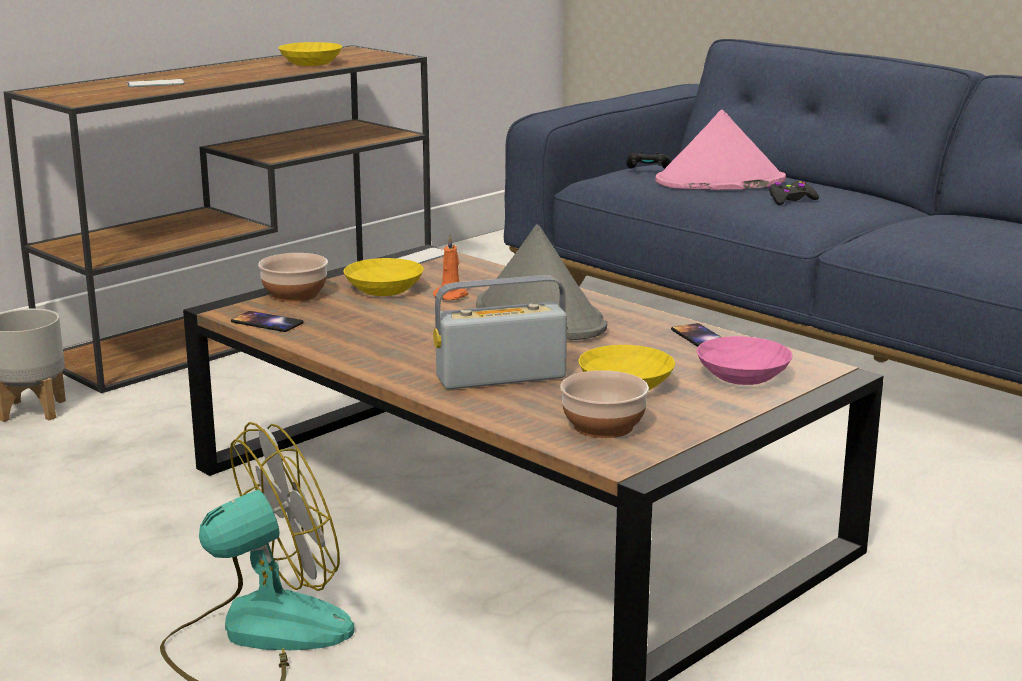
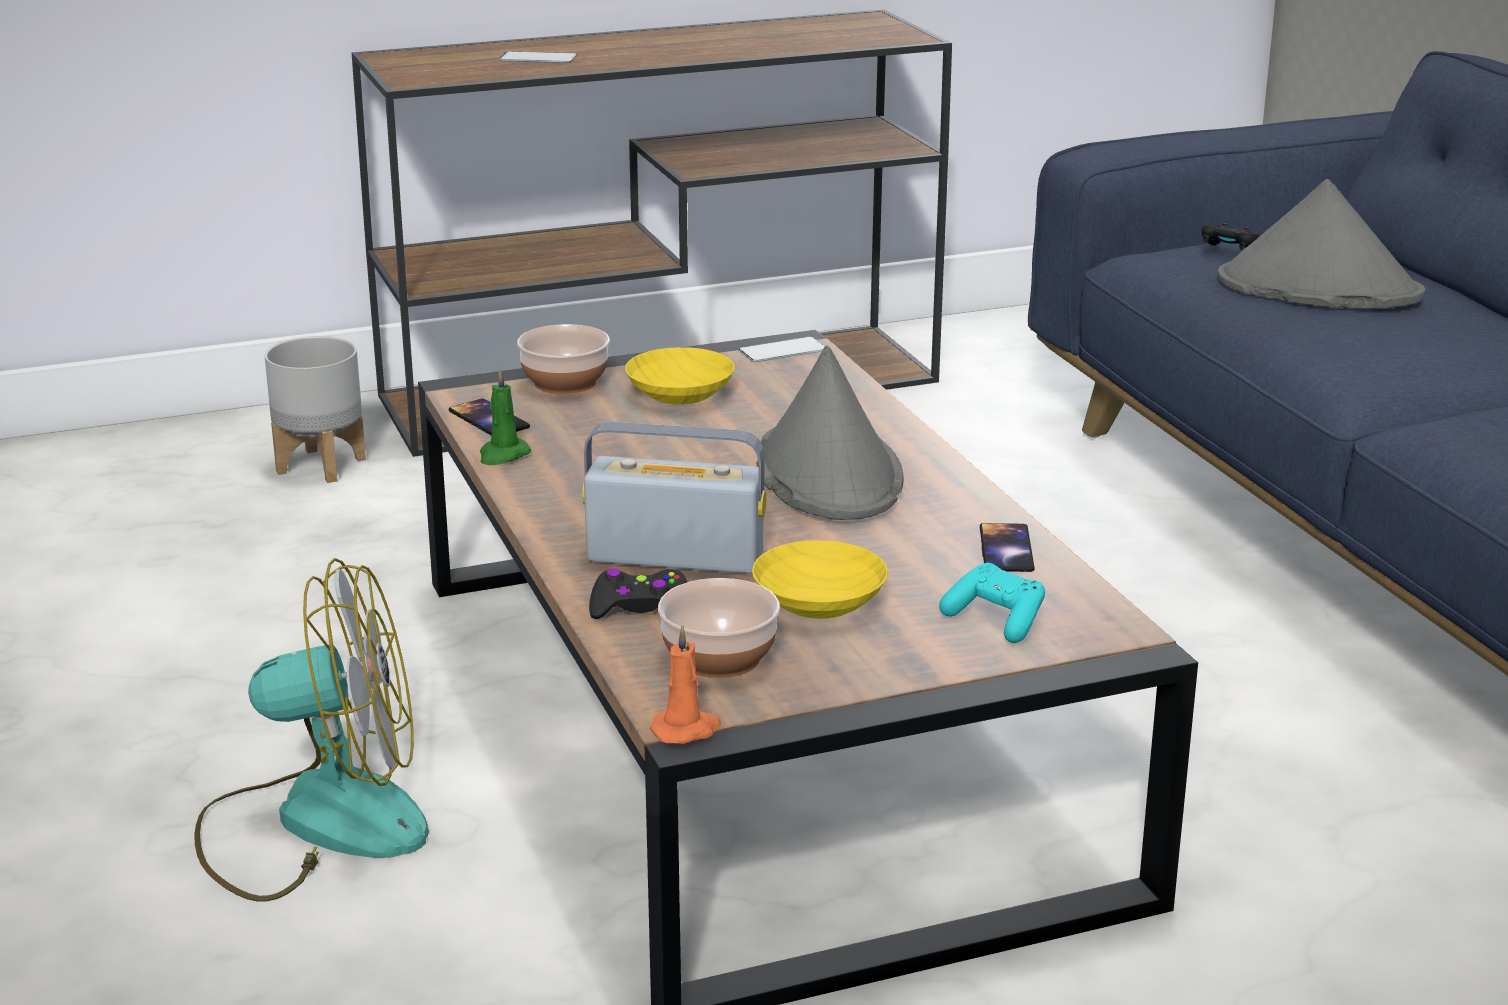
camera: 25 degrees right, 5 degrees up
yellow bowl [278,42,342,66] -> none
orange candle [433,234,468,300] -> orange candle moved to [650,625,721,744]
pink hat [655,110,786,190] -> grey hat [1218,179,1425,309]
pink bowl [697,336,793,385] -> turquoise game controller [939,563,1045,643]
black game controller [769,181,819,205] -> black game controller moved to [589,568,687,619]
none -> green candle [480,368,531,465]

